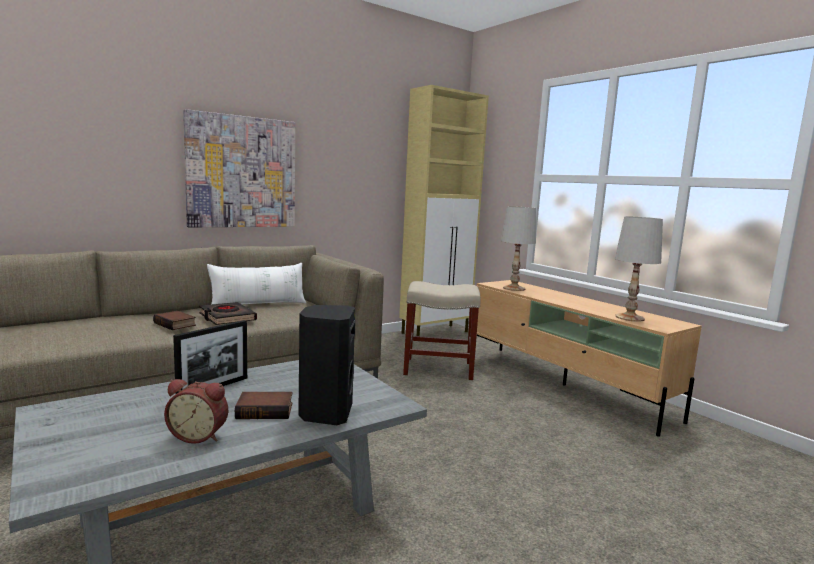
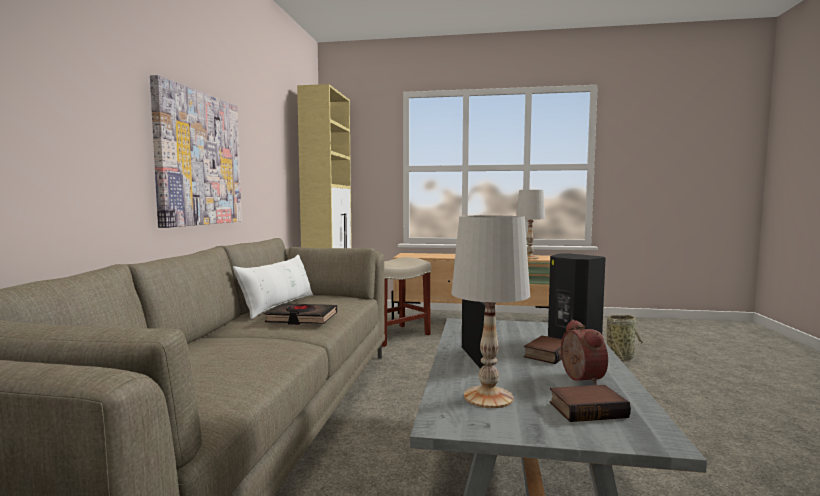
camera: 45 degrees left, 5 degrees down
book [153,311,196,330] -> book moved to [550,385,631,422]
alarm clock [164,379,228,444] -> alarm clock turned 60 degrees counterclockwise [561,319,608,385]
white table lamp [501,206,536,291] -> white table lamp moved to [451,215,530,408]
none -> basket [607,315,643,361]

